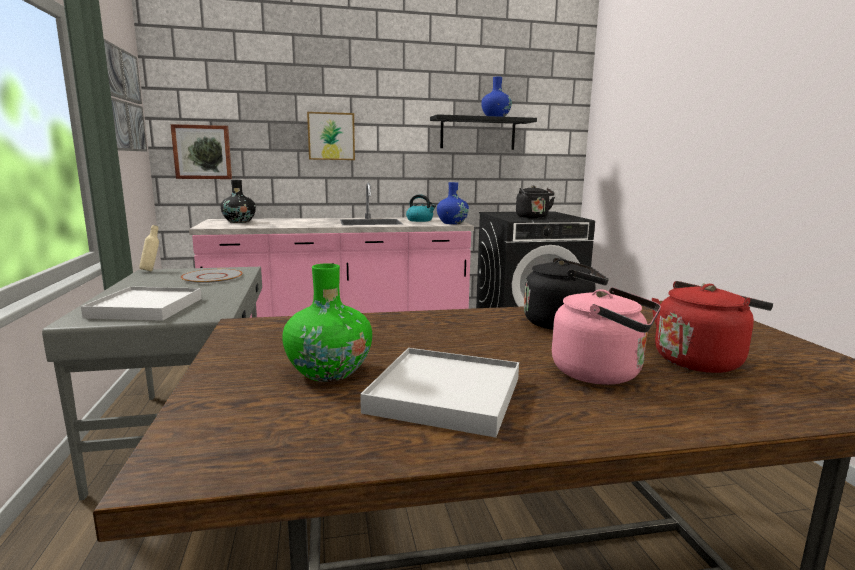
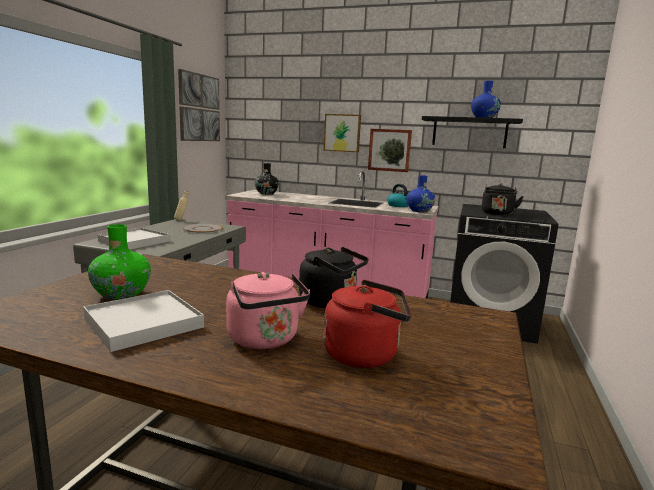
camera: 30 degrees right, 0 degrees up
picture [170,124,232,179] -> picture moved to [368,129,412,172]

